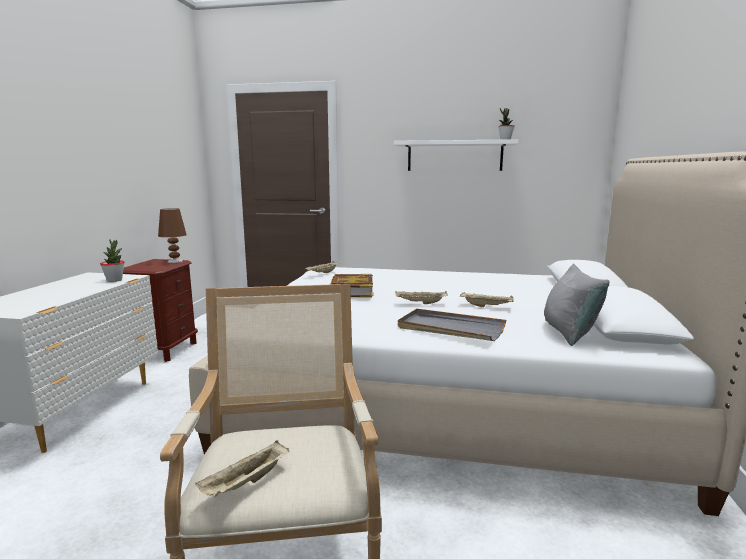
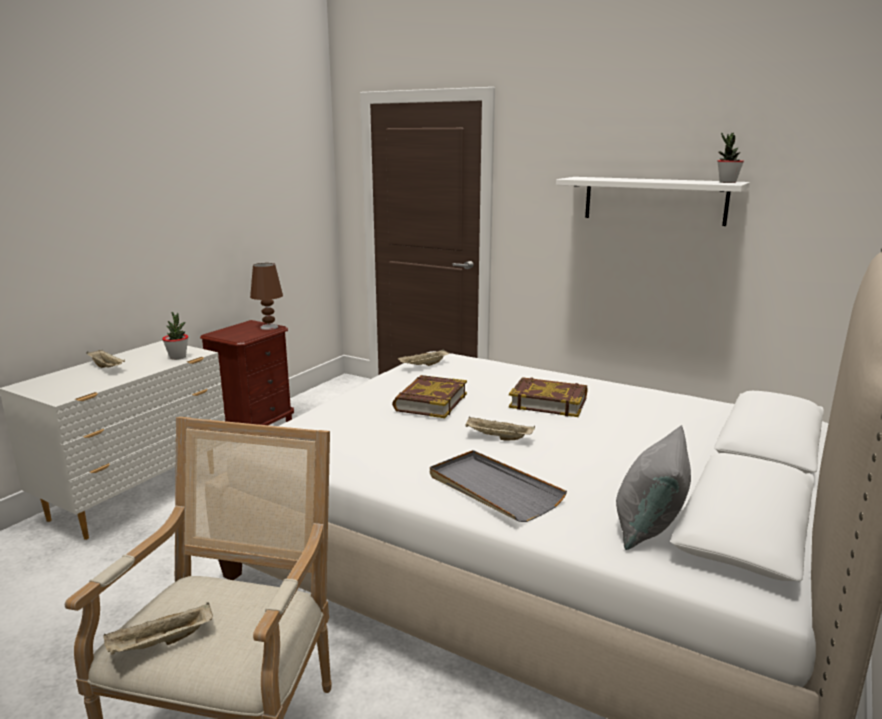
camera: 20 degrees right, 5 degrees up
beige tray [460,292,514,307] -> beige tray moved to [86,350,125,368]
none -> book [509,377,587,417]

